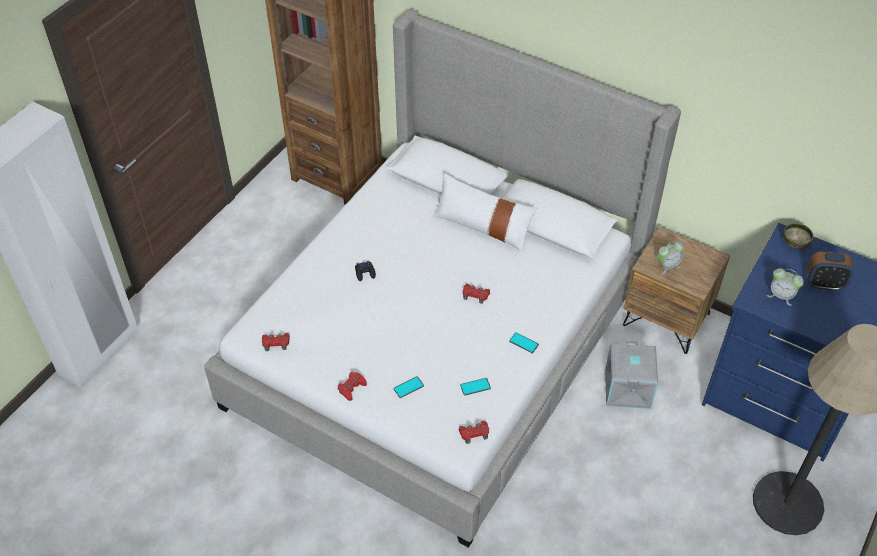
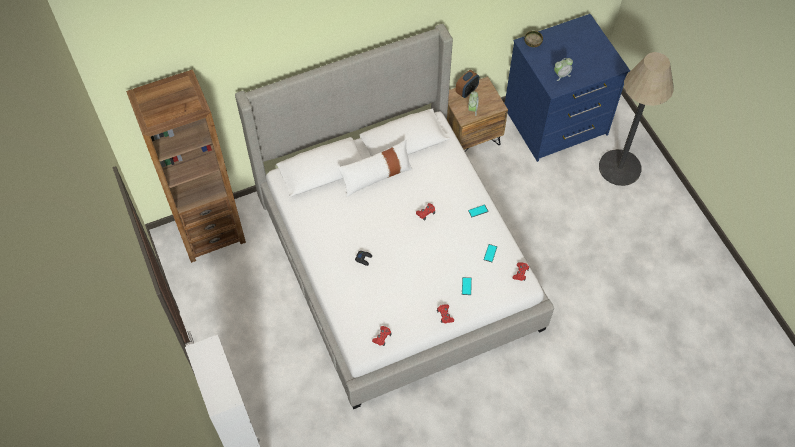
camera: 55 degrees left, 10 degrees up
grey storage box [605,341,658,409] -> none
alarm clock [807,252,853,291] -> alarm clock moved to [456,70,479,98]

